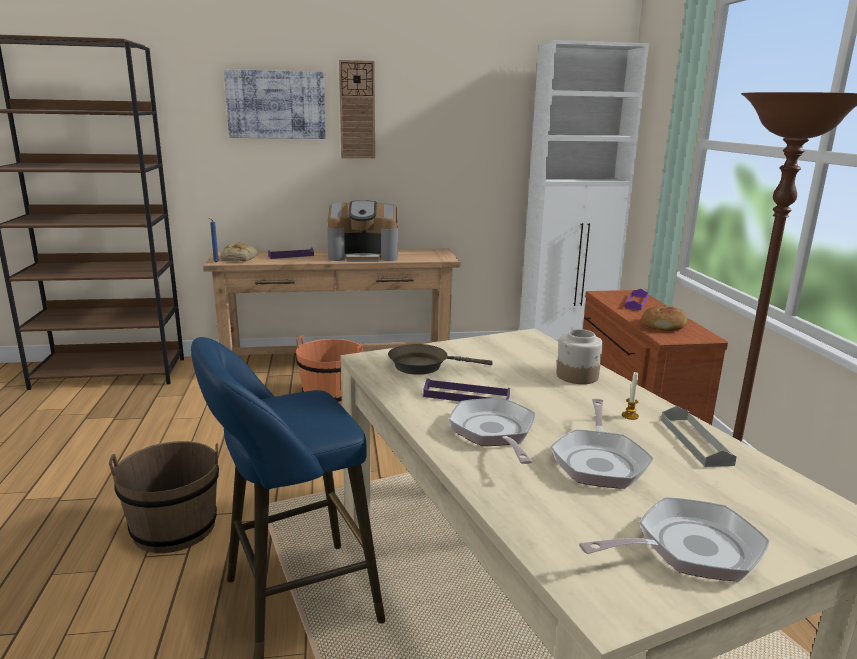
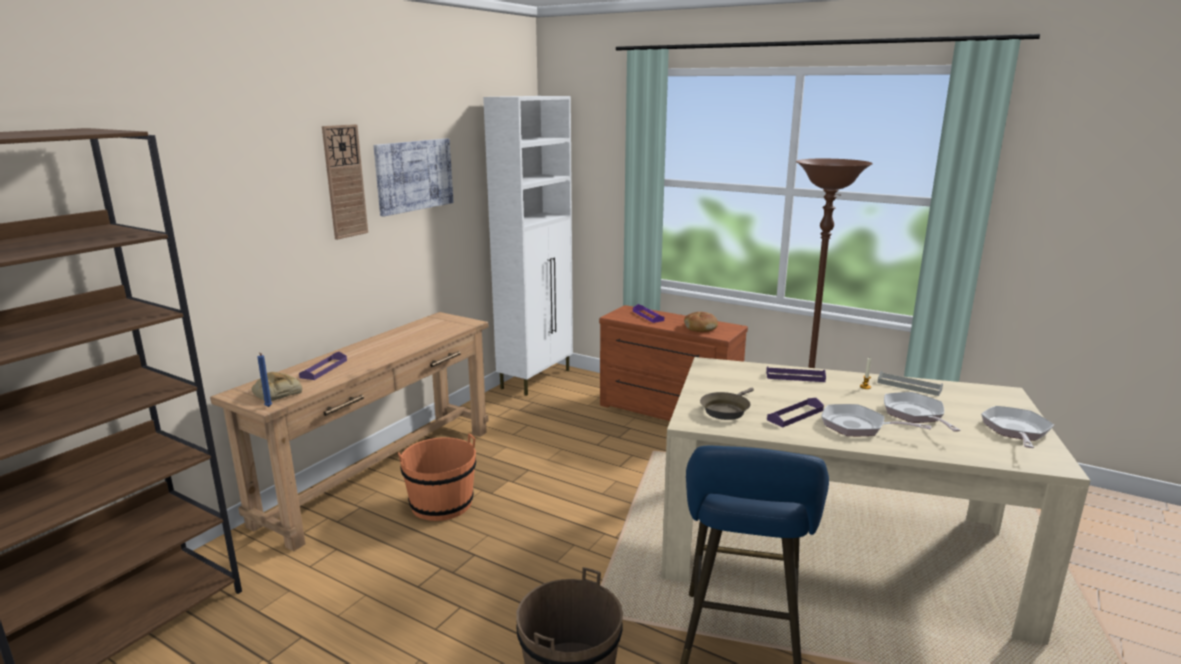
camera: 50 degrees left, 0 degrees up
picture [224,69,326,139] -> picture moved to [374,139,453,216]
coffee machine [327,200,398,262] -> none
frying pan [550,399,654,489] -> frying pan turned 150 degrees counterclockwise [884,392,961,432]
jar [556,329,603,384] -> purple tray [766,366,826,382]

